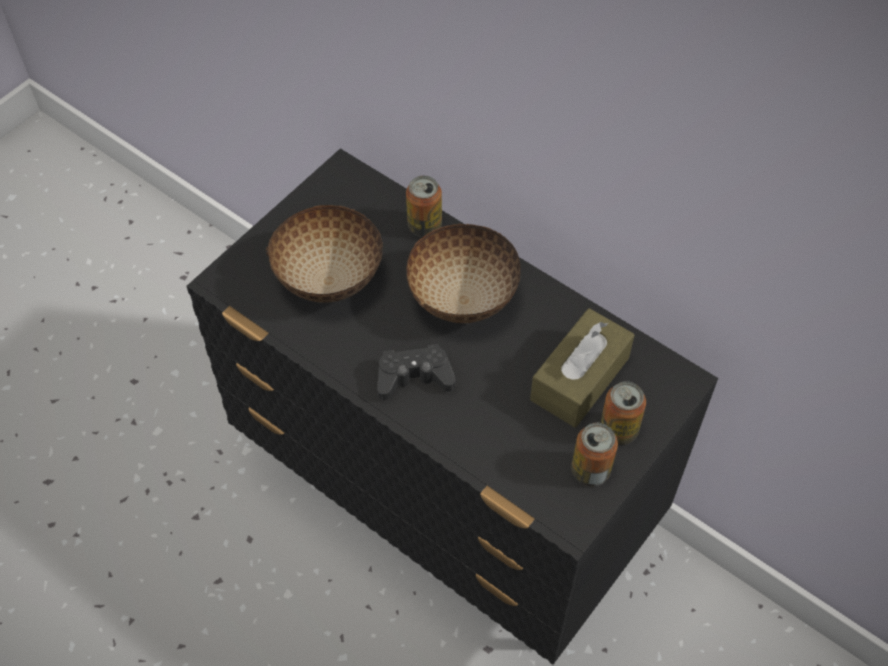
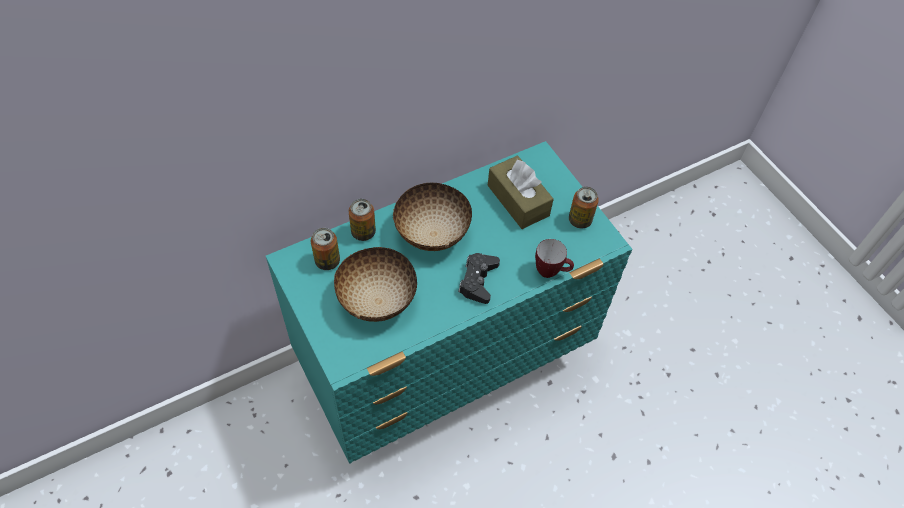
camera: 70 degrees left, 0 degrees up
black dresser [186,148,718,665] -> turquoise dresser [266,141,632,464]
can [601,381,646,445] -> can moved to [311,228,340,270]
none -> mug [535,239,574,278]

